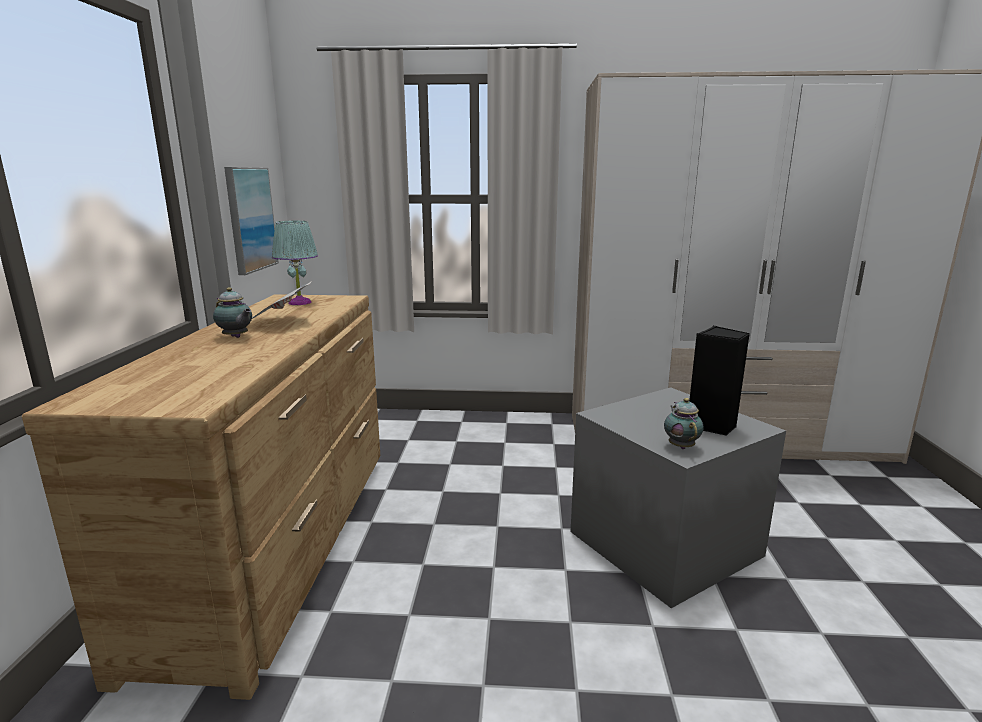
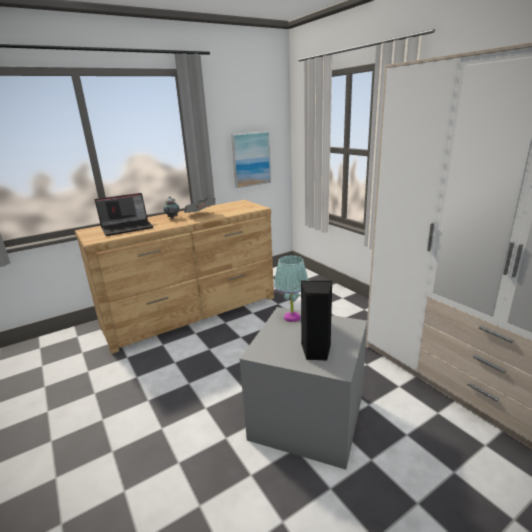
camera: 55 degrees right, 5 degrees up
turquoise table lamp [272,221,318,305] -> turquoise table lamp moved to [274,255,308,322]
teapot [664,398,704,449] -> none
none -> laptop [95,193,154,236]

